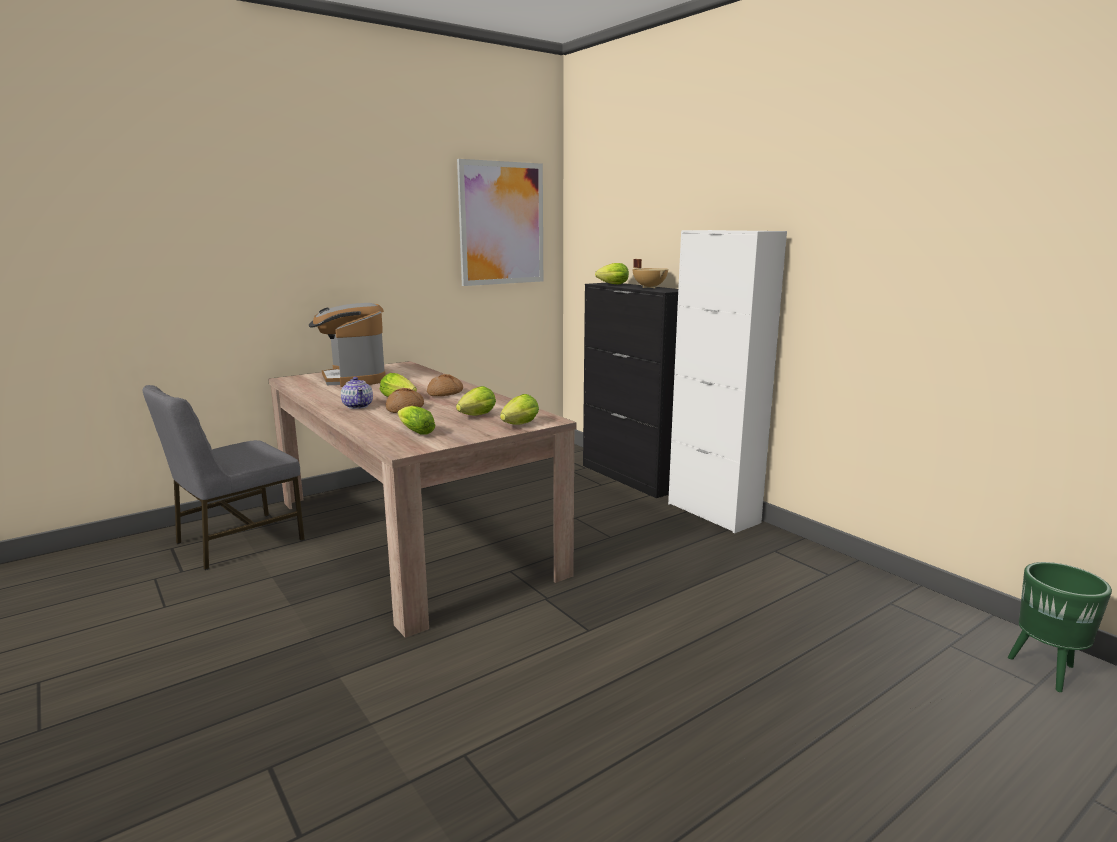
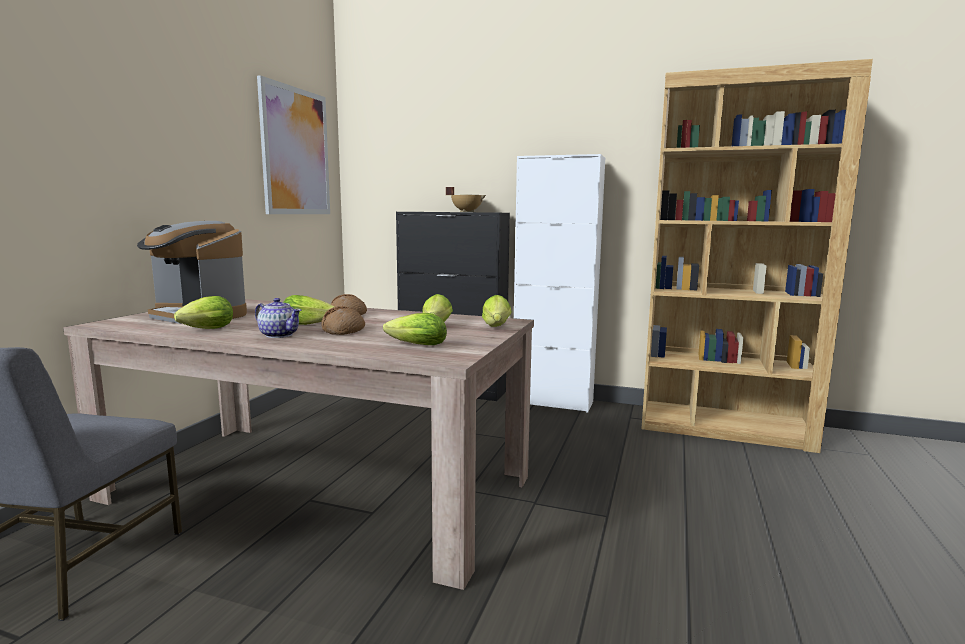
camera: 35 degrees left, 5 degrees down
lettuce [595,263,629,284] -> lettuce moved to [174,296,233,329]
green planter [1008,562,1112,692] -> none
none -> brown bookcase [642,59,873,453]

